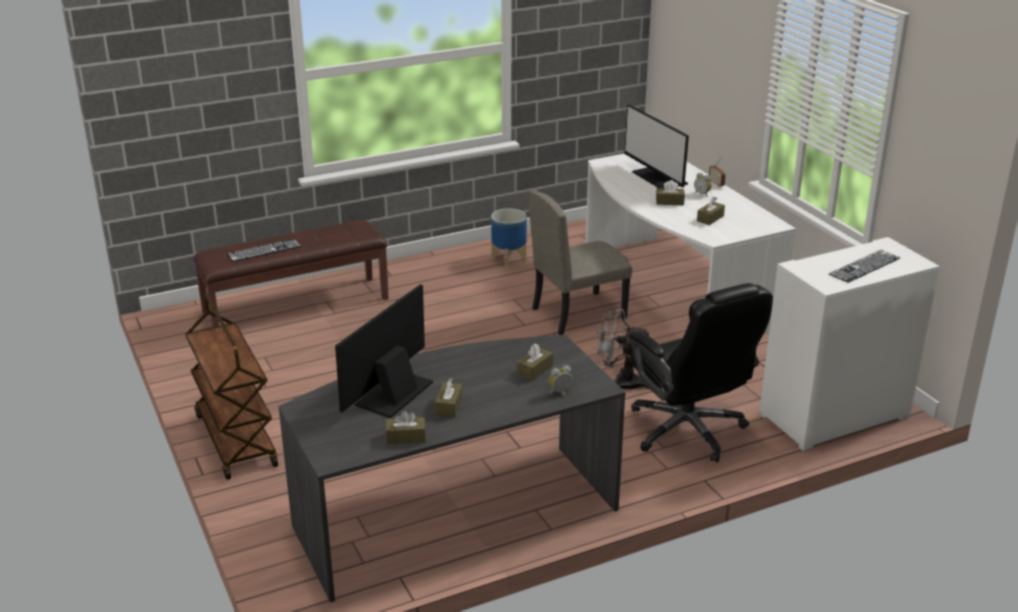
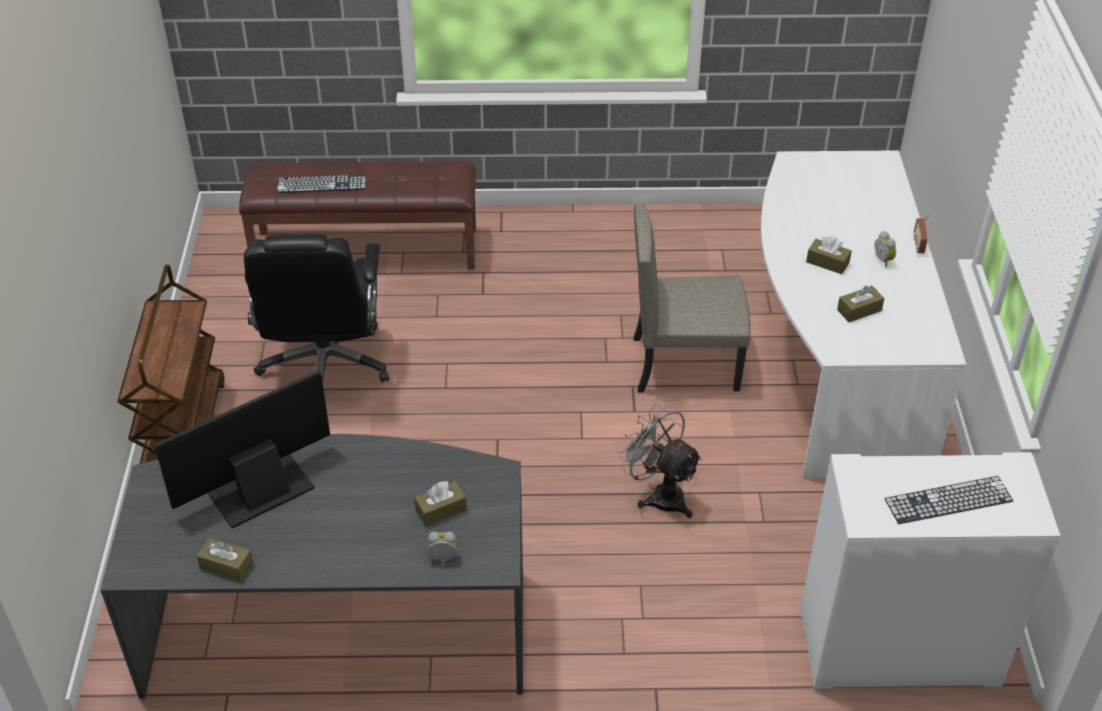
camera: 25 degrees right, 15 degrees up
brown tissue box [435,378,463,418] -> none
planter [491,209,527,268] -> none
monitor [624,104,689,188] -> none
black office chair [629,283,773,462] -> black office chair moved to [244,234,389,382]

